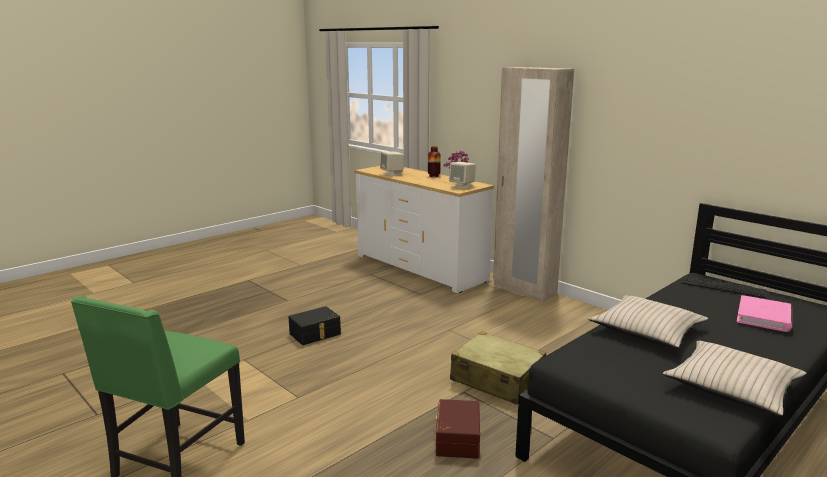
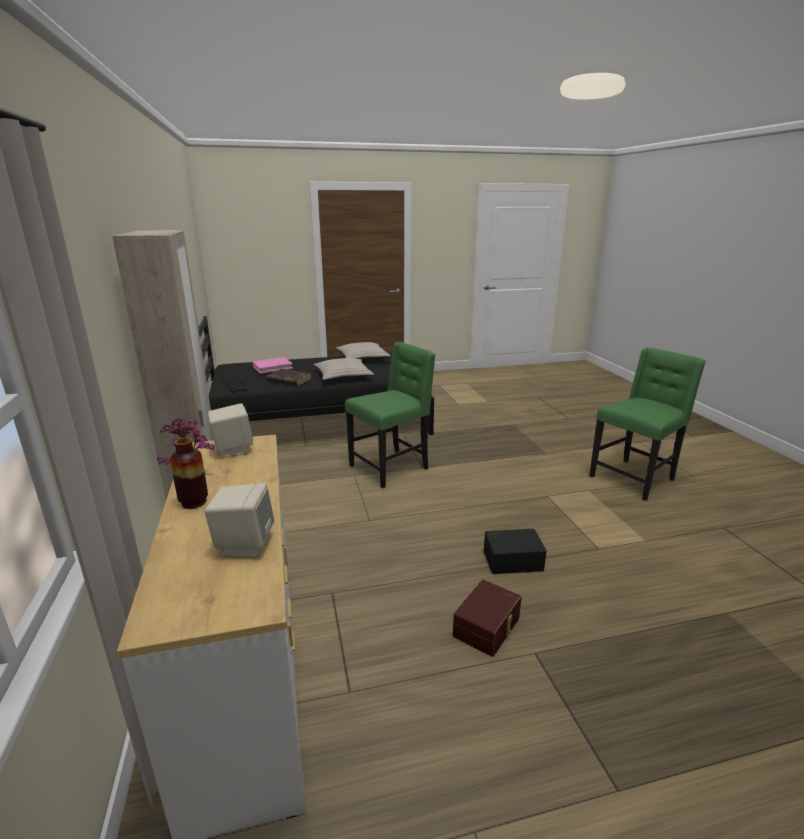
camera: 150 degrees left, 5 degrees up
brown storage box [434,399,480,459] -> brown storage box moved to [453,580,521,657]
beige suitcase [450,331,546,405] -> green chair [345,342,436,488]
none -> brown book [266,369,312,385]

